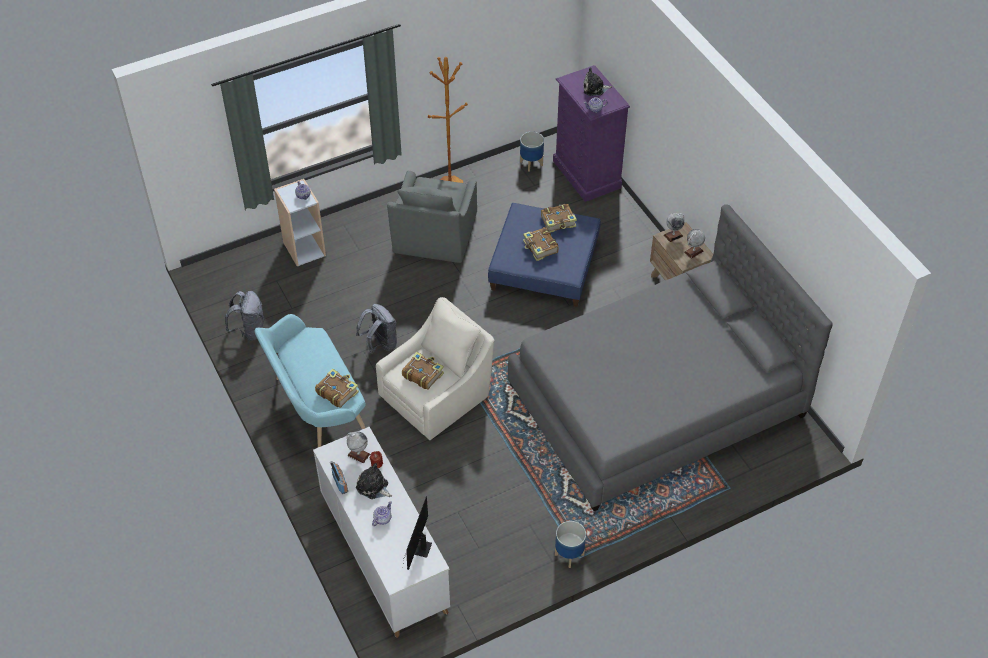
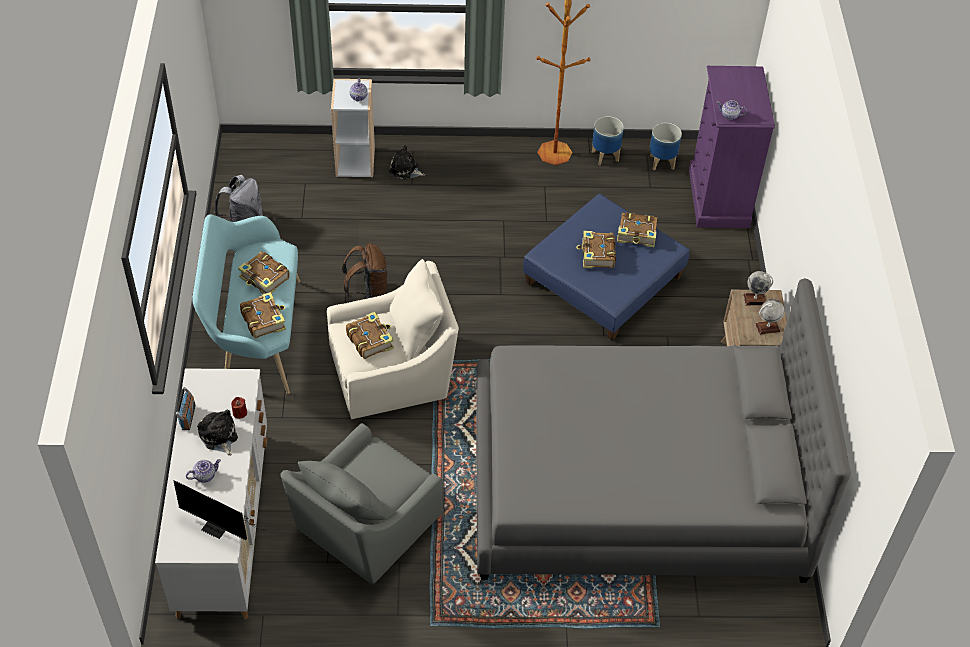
camera: 25 degrees right, 0 degrees up
globe [346,431,370,463] -> none
grey backpack [356,304,397,354] -> brown backpack [342,243,387,299]
grey armchair [387,171,477,263] -> grey armchair moved to [281,423,443,584]
monitor [402,496,432,570] -> monitor turned 105 degrees counterclockwise [173,480,257,540]
planter [555,521,586,568] -> planter moved to [592,116,624,165]
plush toy [583,68,612,96] -> plush toy moved to [389,145,425,180]
none -> book [238,251,290,294]

